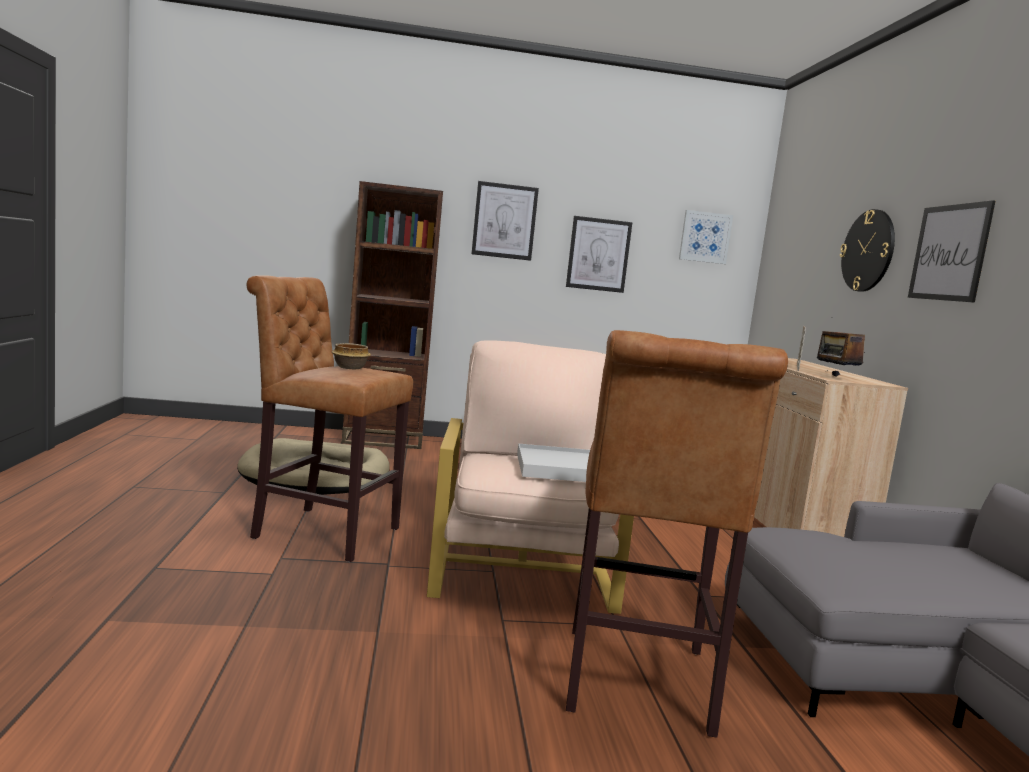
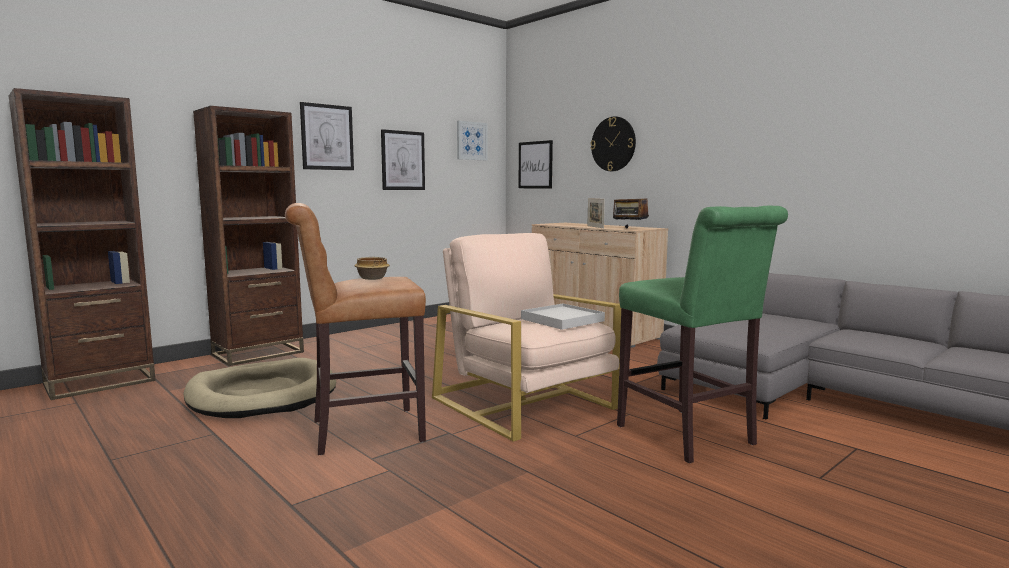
camera: 35 degrees left, 0 degrees up
brown stool [566,330,788,738] -> green stool [617,206,788,463]
picture [908,200,996,303] -> picture moved to [519,140,553,189]
none -> brown bookcase [9,88,156,400]

